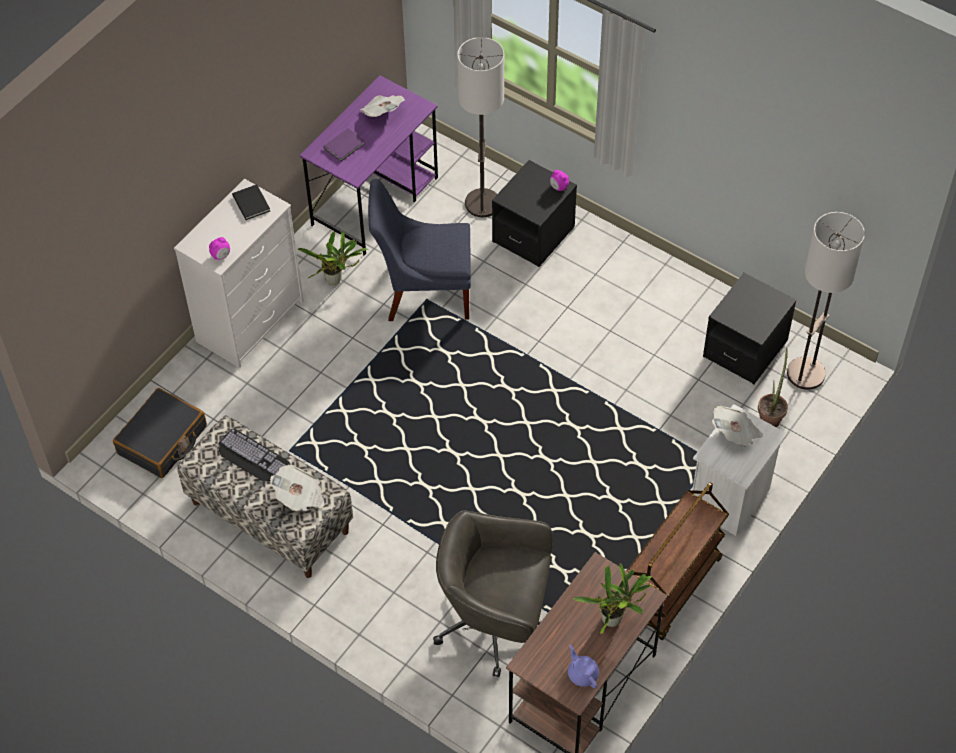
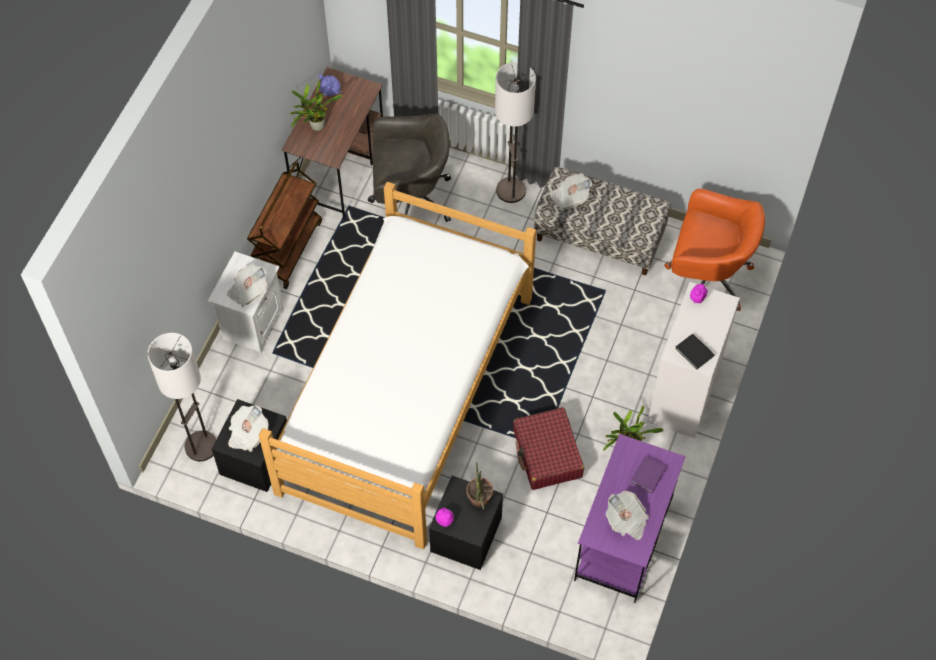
camera: 165 degrees right, 5 degrees up
black suitcase [113,388,207,478] -> orange office chair [664,189,765,311]
keyboard [218,428,291,481] -> none
blue chair [368,179,471,321] -> red suitcase [513,407,584,490]
floor lamp [457,37,504,217] -> floor lamp moved to [495,62,536,203]
potted plant [758,348,788,427] -> potted plant moved to [466,462,493,509]
none -> newspaper [228,405,268,452]
none -> bed [259,182,536,549]

